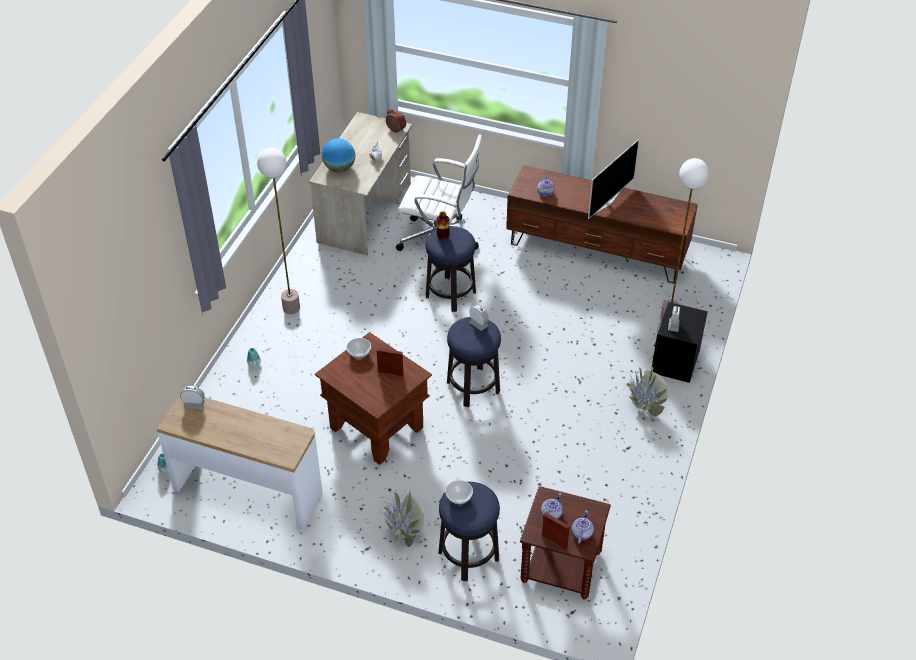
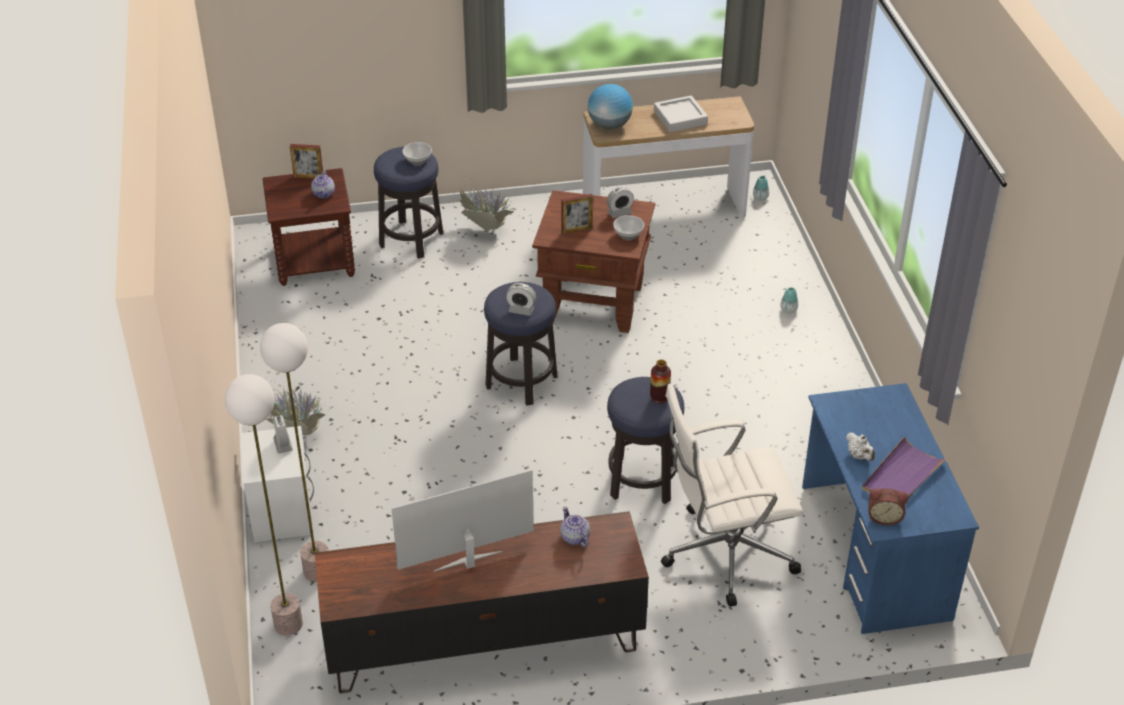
camera: 150 degrees right, 5 degrees down
alarm clock [180,386,205,409] -> alarm clock moved to [606,186,634,218]
floor lamp [257,148,300,314] -> floor lamp moved to [225,374,303,635]
beige desk [309,112,412,255] -> blue desk [802,383,979,634]
globe [322,138,355,172] -> globe moved to [588,84,633,129]
teapot [572,510,594,544] -> none
television [588,139,639,219] -> television turned 60 degrees clockwise [391,470,534,572]
black nightstand [652,302,708,383] -> white nightstand [241,426,314,542]
none -> grey tray [654,96,708,132]
none -> purple tray [862,436,946,499]

